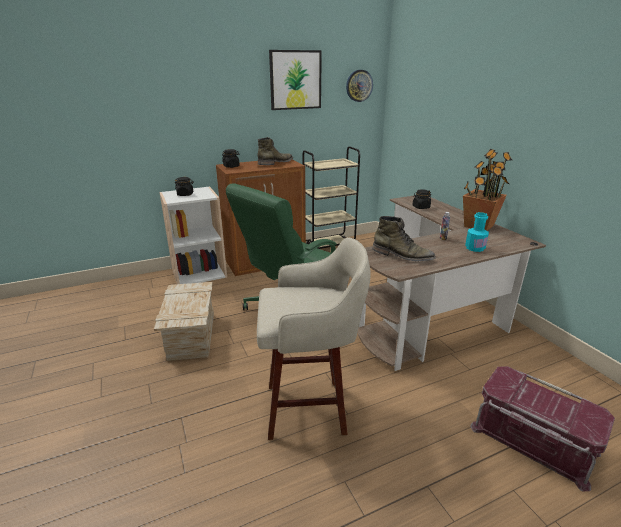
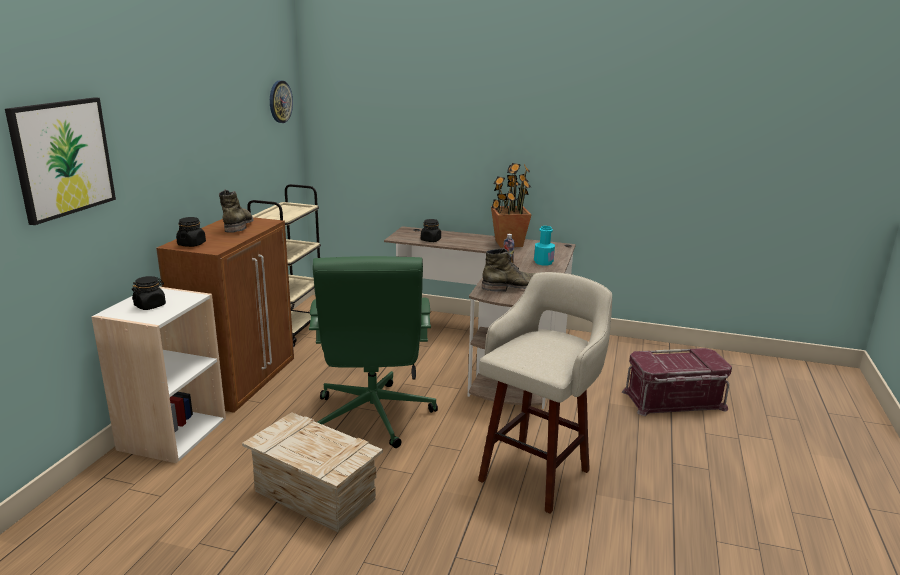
camera: 50 degrees left, 5 degrees down
picture [269,50,322,110] -> picture moved to [5,97,116,225]

